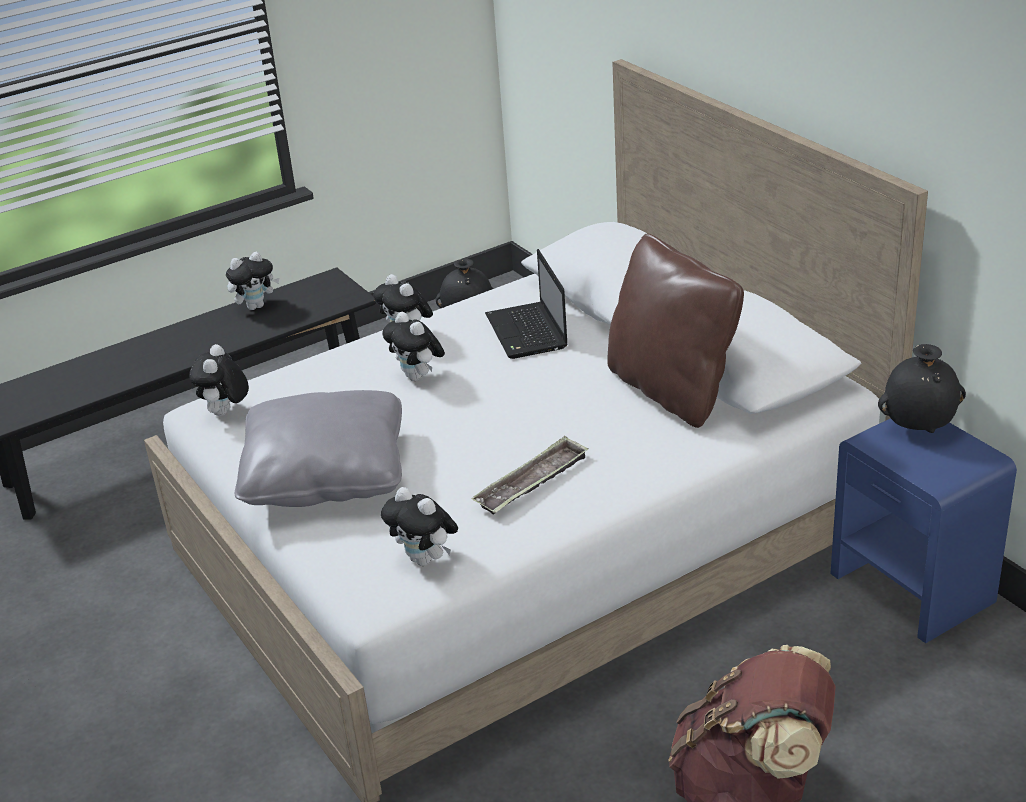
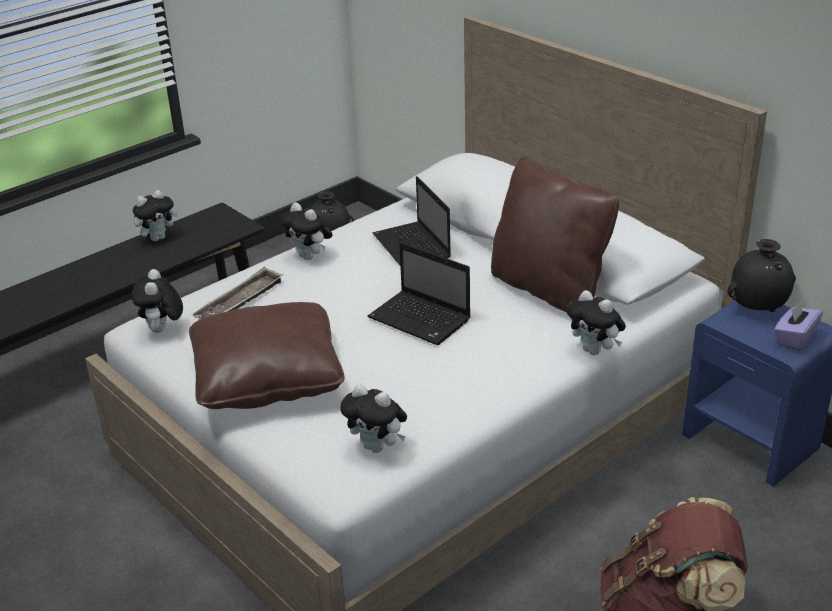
camera: 10 degrees left, 0 degrees up
grey pillow [235,390,402,507] -> brown pillow [189,302,345,409]
plush toy [382,312,445,381] -> plush toy moved to [566,290,626,355]
tray [471,436,589,514] -> tray moved to [192,267,283,320]
none -> laptop [368,242,471,345]
none -> purple tissue box [774,301,823,351]

